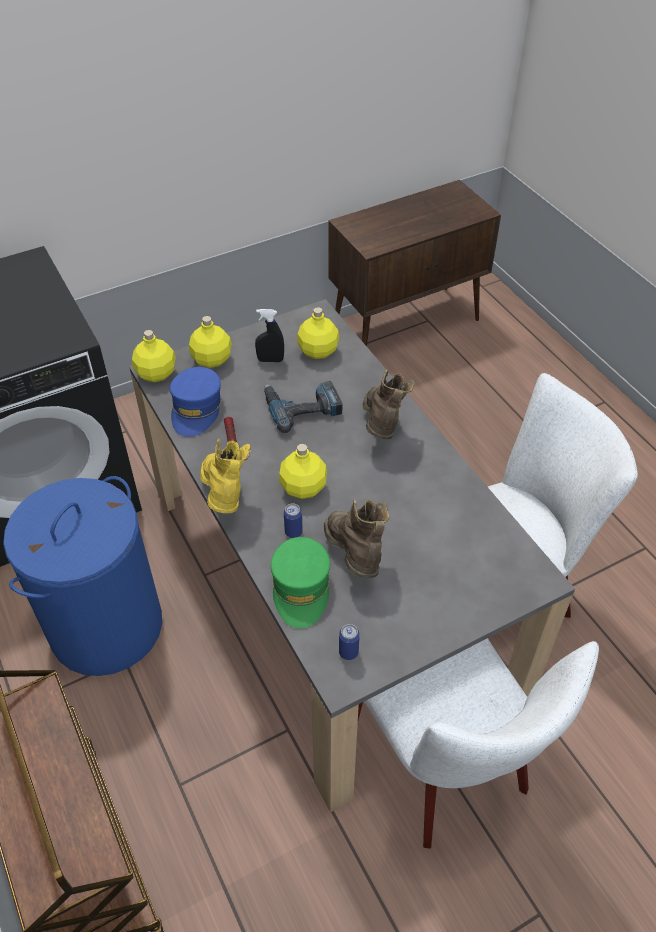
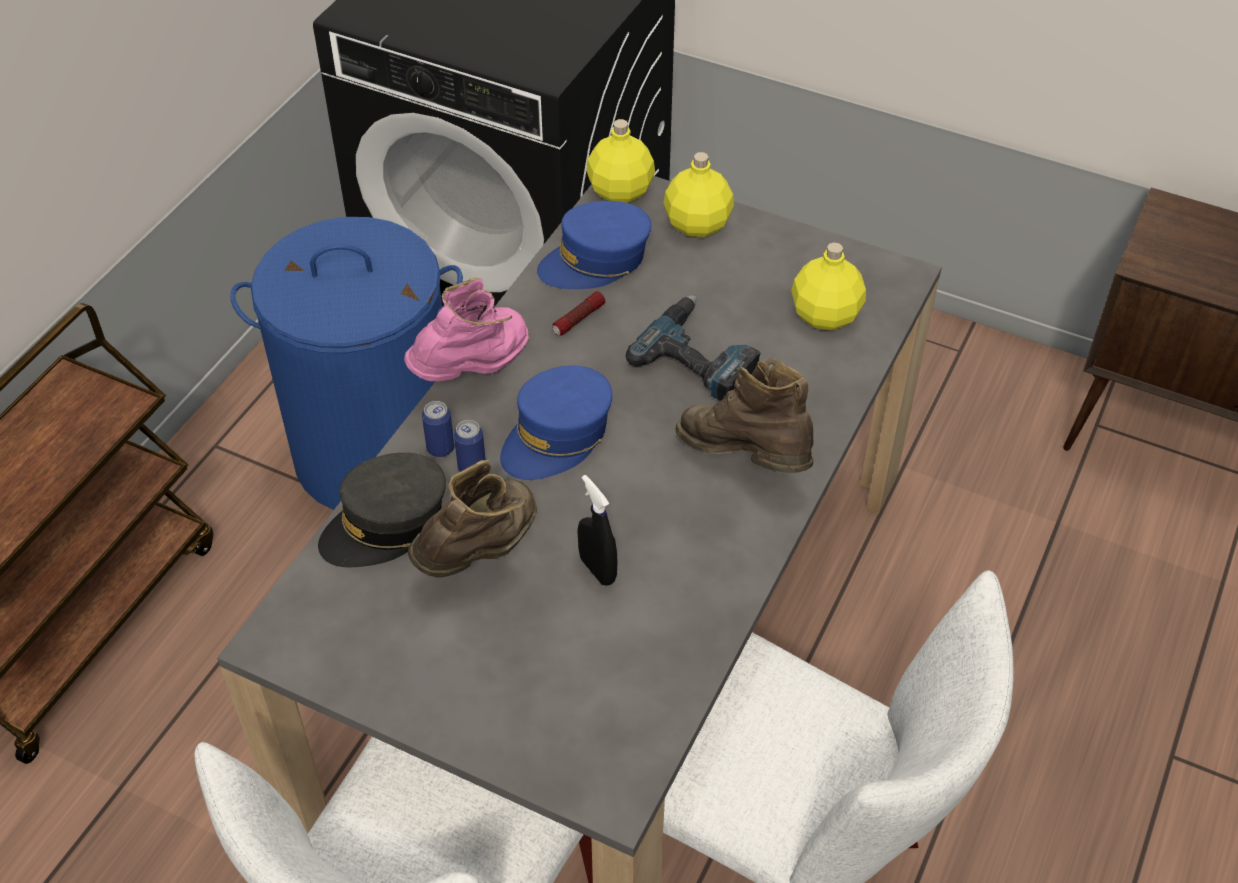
camera: 55 degrees right, 0 degrees up
yellow boot [200,438,251,513] -> pink boot [404,278,529,381]
black spray bottle [255,309,284,362] -> black spray bottle moved to [577,475,618,585]
green cap [271,537,330,628] -> grey cap [318,453,446,568]
yellow bottle [279,444,327,499] -> blue cap [500,366,612,480]
can [339,624,360,660] -> can moved to [422,401,454,457]
brown boot [363,369,415,439] -> brown boot turned 105 degrees counterclockwise [675,358,813,474]

